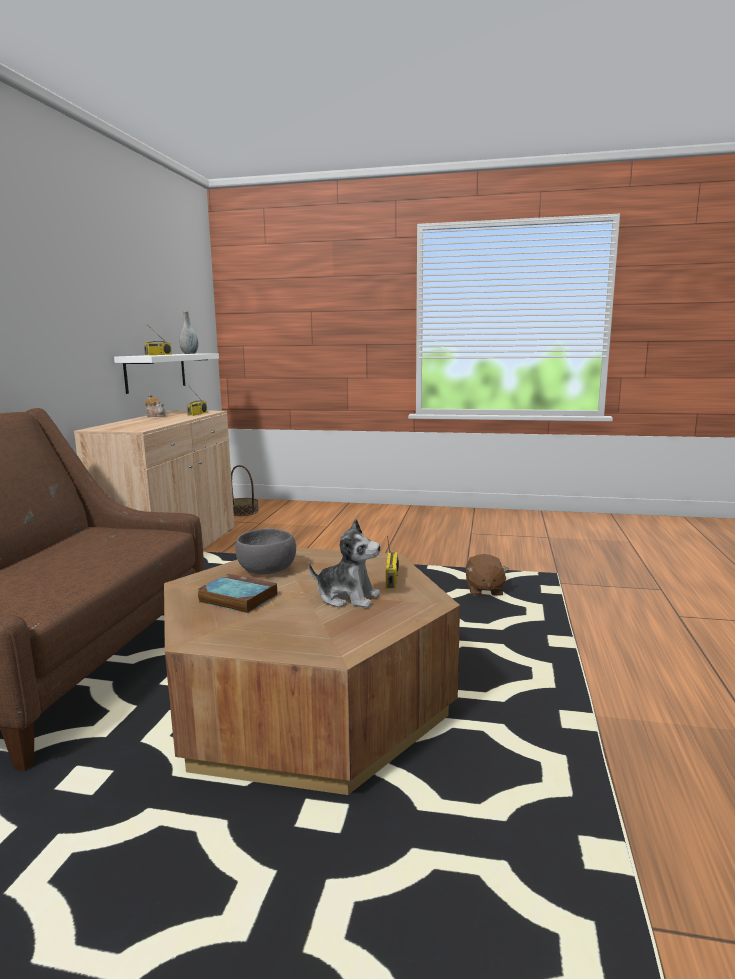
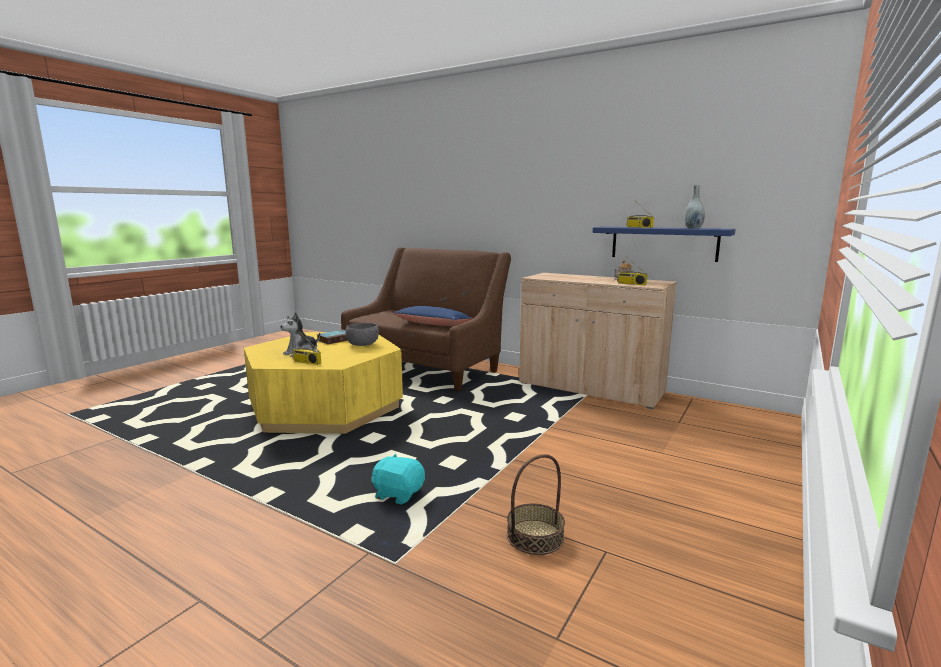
camera: 110 degrees right, 0 degrees up
white shelf [114,353,219,394] -> blue shelf [593,227,736,262]
brown coffee table [164,548,460,795] -> yellow coffee table [244,332,403,434]
basket [231,465,259,516] -> basket moved to [507,454,565,555]
brown plush toy [466,554,509,596] -> turquoise plush toy [372,453,425,505]
none -> blue pillow [393,306,473,326]

